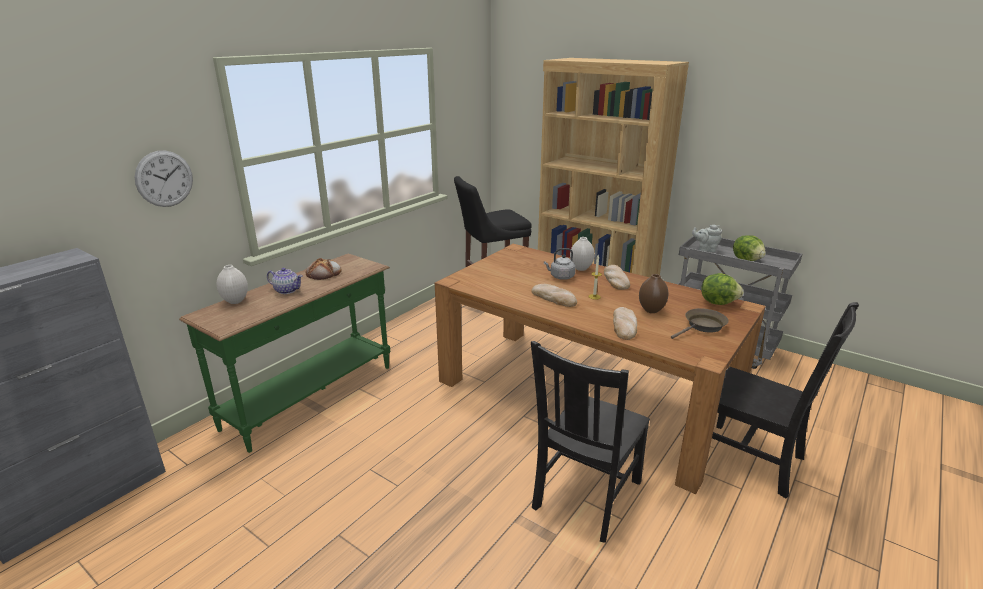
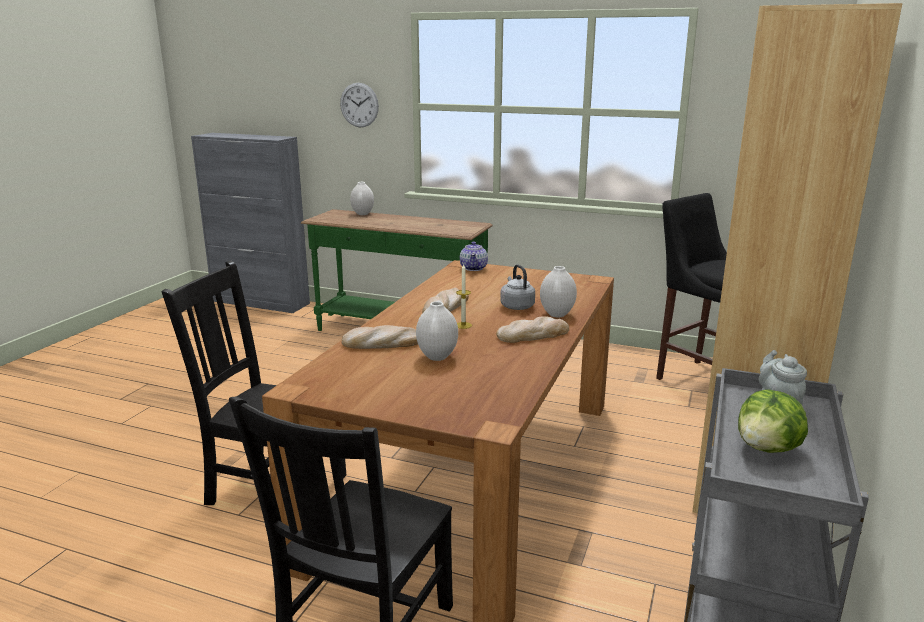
camera: 75 degrees right, 5 degrees down
teapot [267,268,303,294] -> teapot moved to [460,241,488,271]
bread [306,258,342,280] -> none
brown vase [639,274,669,313] -> white vase [416,301,458,361]
brown frying pan [671,308,728,339] -> none
lettuce [701,273,744,305] -> none

